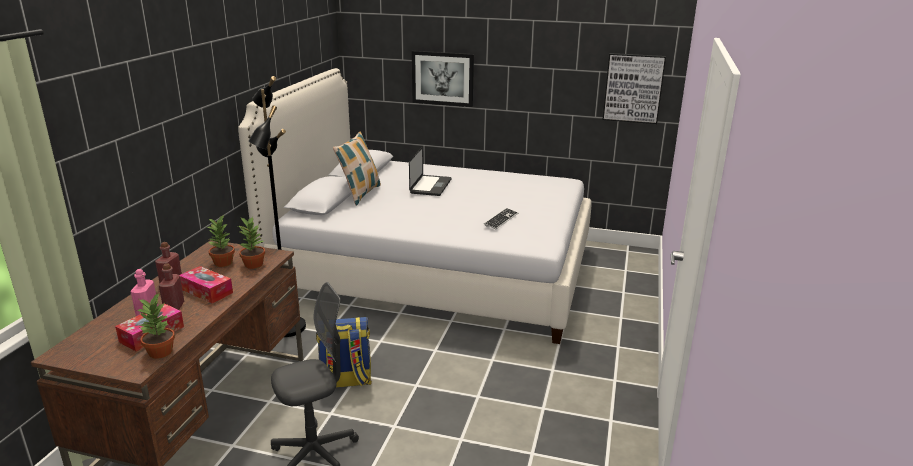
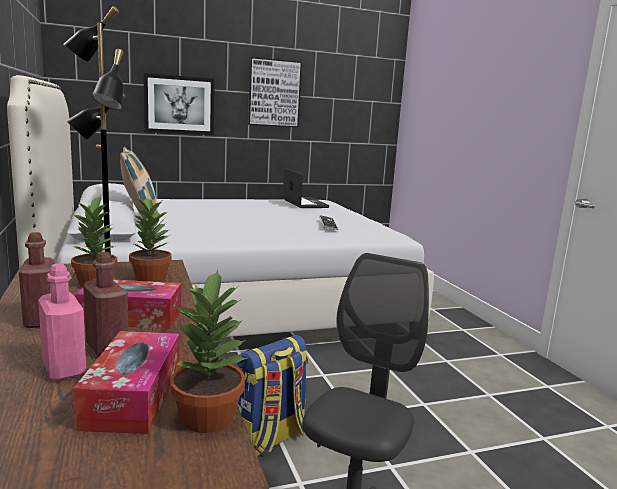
camera: 35 degrees left, 10 degrees down
laptop [409,147,452,196] -> laptop moved to [283,168,329,208]
picture [603,53,666,124] -> picture moved to [248,57,302,127]

